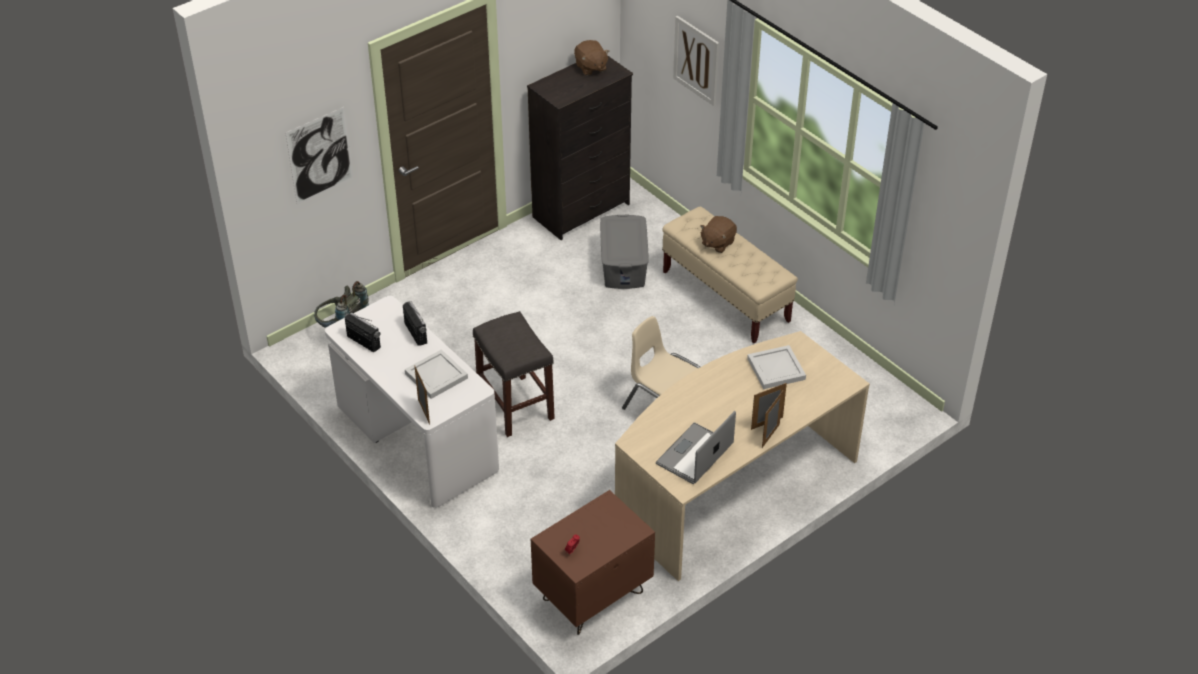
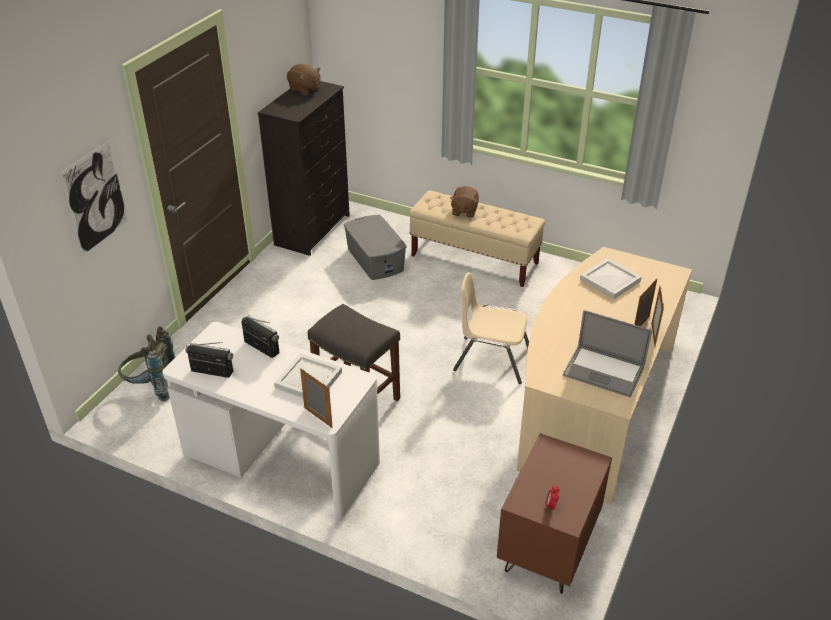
camera: 25 degrees left, 5 degrees down
laptop [656,411,736,484] -> laptop turned 75 degrees counterclockwise [563,310,652,397]
picture [673,16,719,106] -> none

